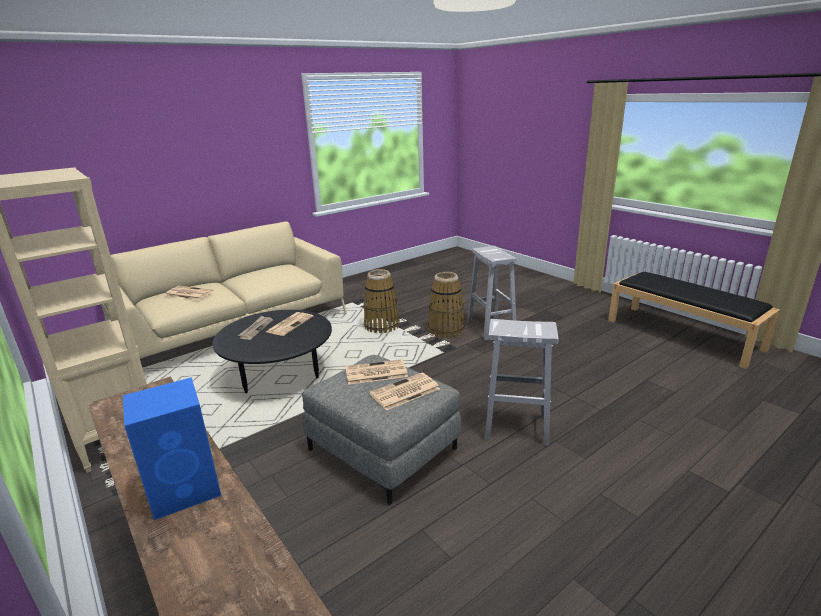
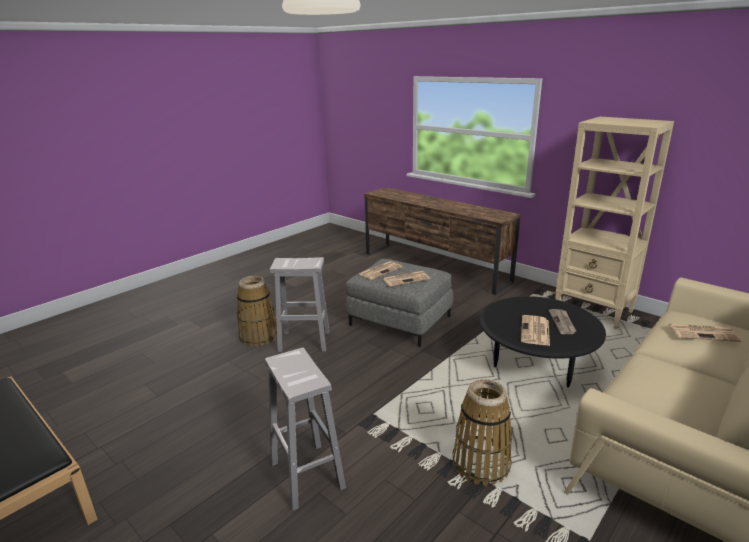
camera: 170 degrees right, 0 degrees up
blue speaker [123,377,221,520] -> none
basket [428,272,465,338] -> basket moved to [237,276,277,347]

